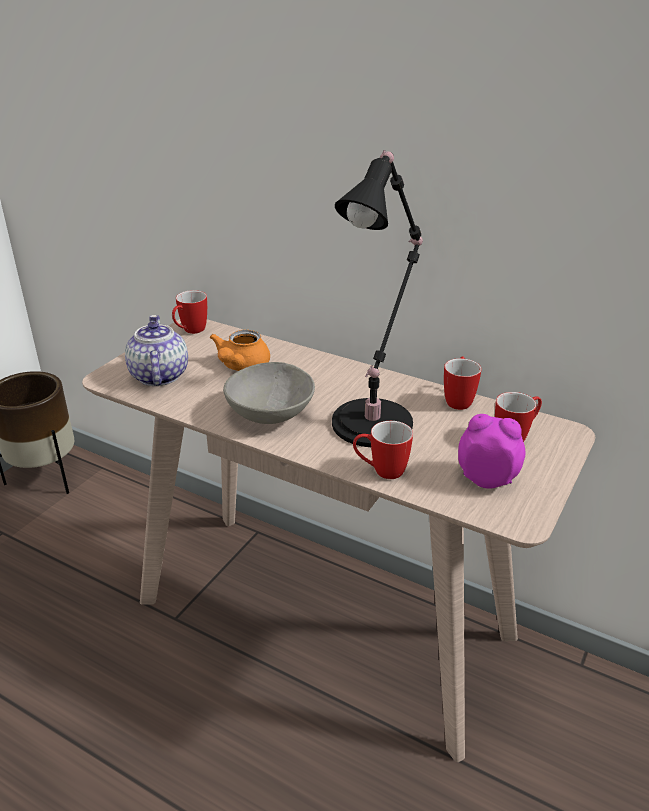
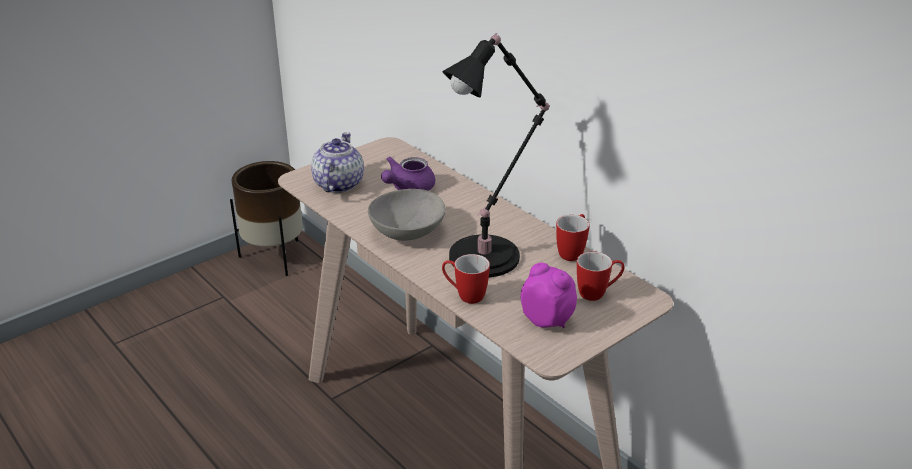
camera: 20 degrees right, 0 degrees up
mug [172,290,207,334] -> none
orange teapot [210,330,270,371] -> purple teapot [381,157,435,191]

